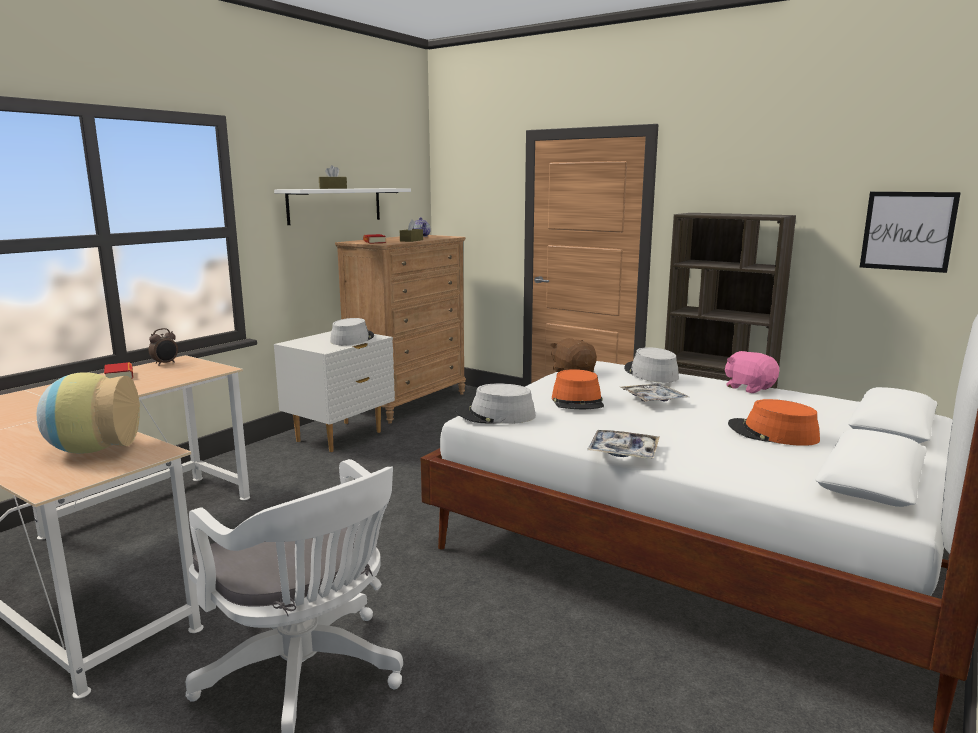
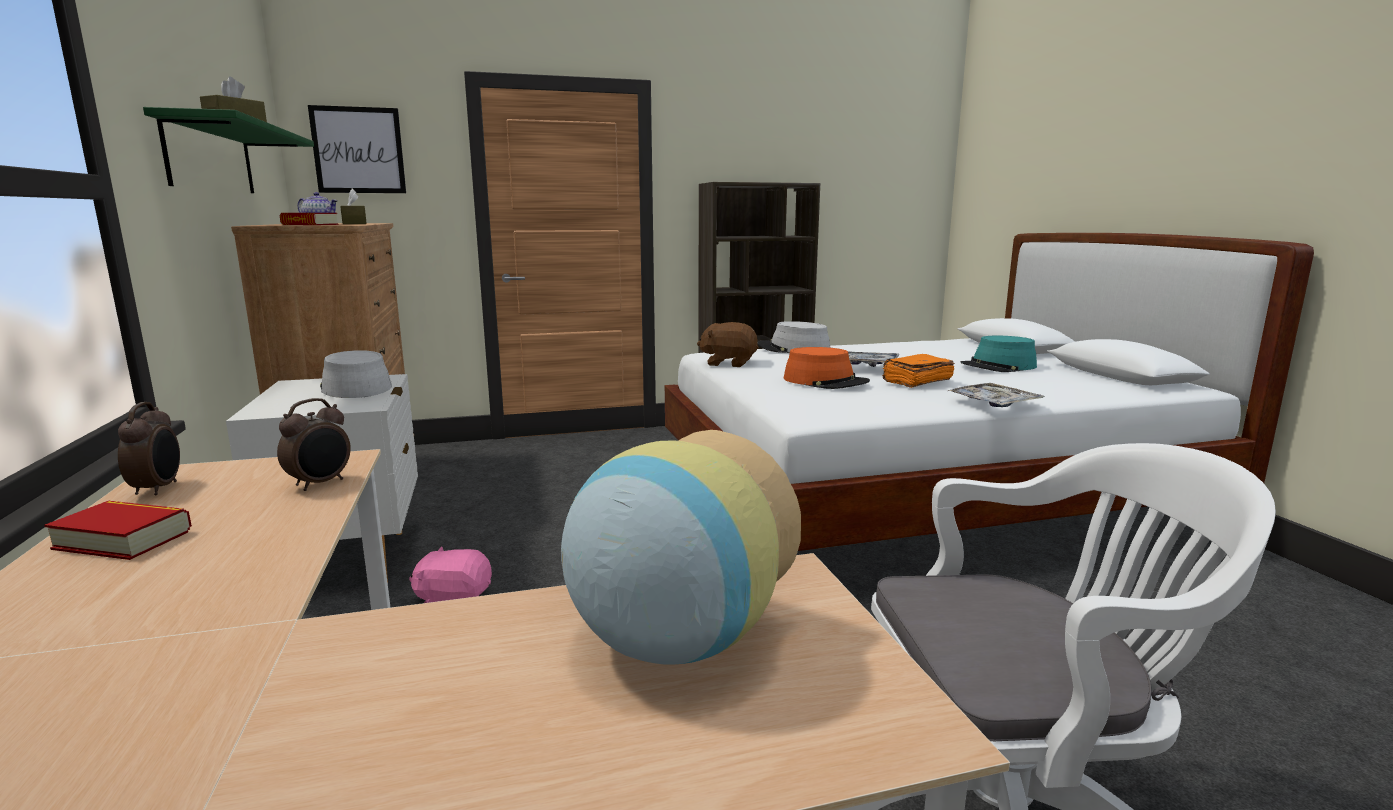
camera: 50 degrees left, 0 degrees up
white shelf [274,188,411,225] -> green shelf [143,107,314,193]
grey hat [456,383,536,424] -> none
pink plush toy [725,351,779,393] -> pink plush toy moved to [409,546,492,603]
orange hat [728,399,820,446] -> turquoise hat [960,336,1037,372]
picture [860,192,961,273] -> picture moved to [308,105,406,193]
none -> alarm clock [277,398,351,491]
none -> orange book [882,354,955,388]

